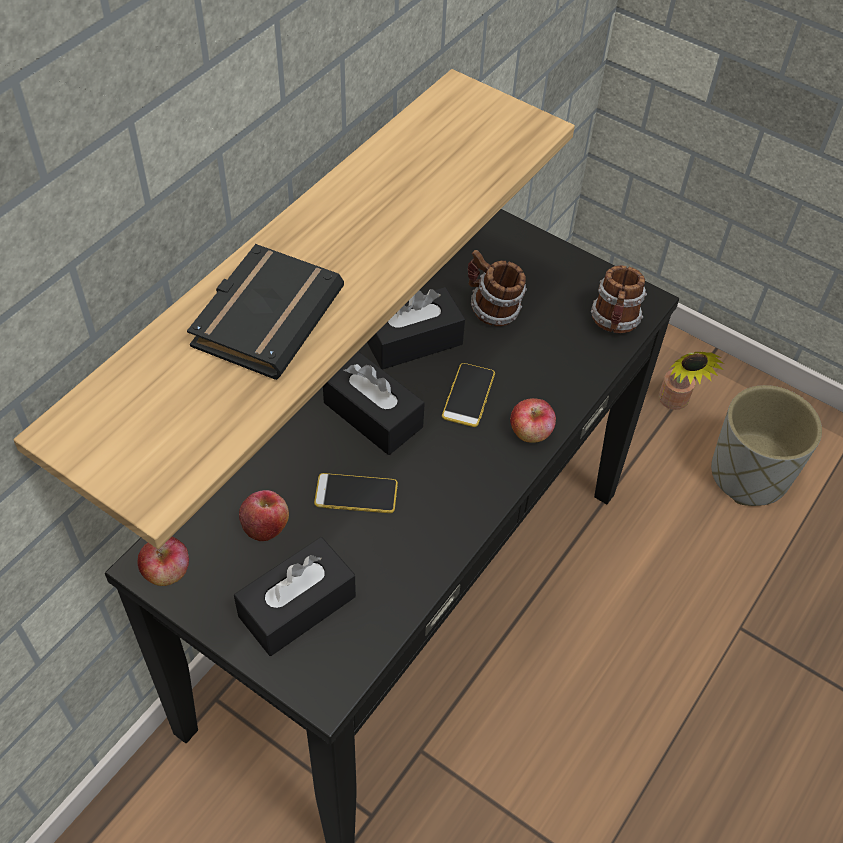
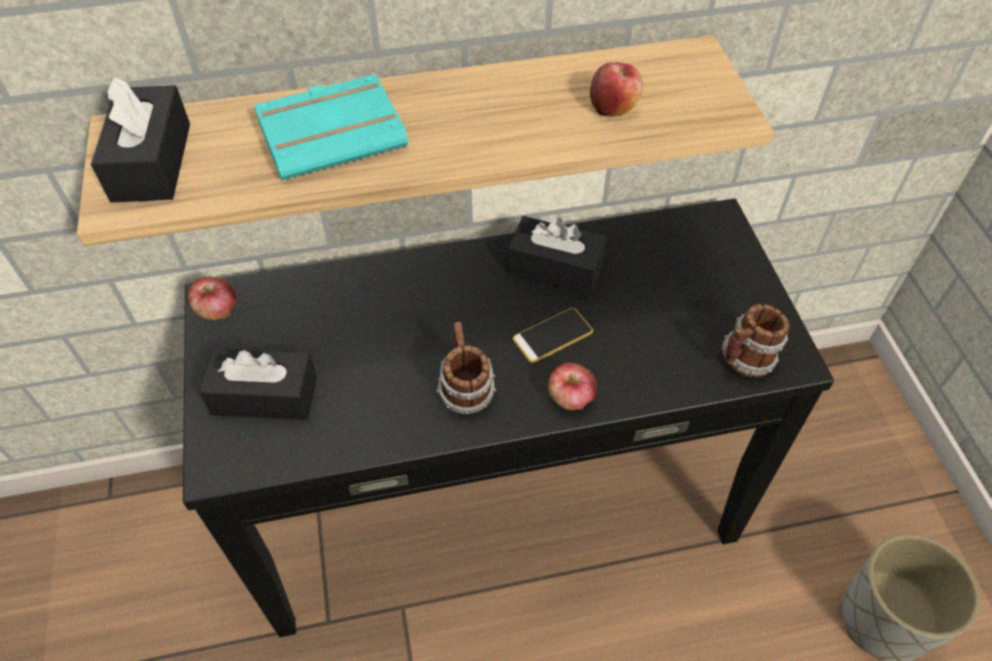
camera: 45 degrees right, 0 degrees up
black book [187,244,344,380] -> turquoise book [254,74,408,181]
apple [239,490,289,541] -> apple moved to [590,62,643,117]
phone [314,473,398,513] -> none
black tissue box [323,351,425,455] -> black tissue box moved to [91,78,190,203]
mug [468,250,527,326] -> mug moved to [436,322,496,414]
potted plant [659,352,724,410] -> none

